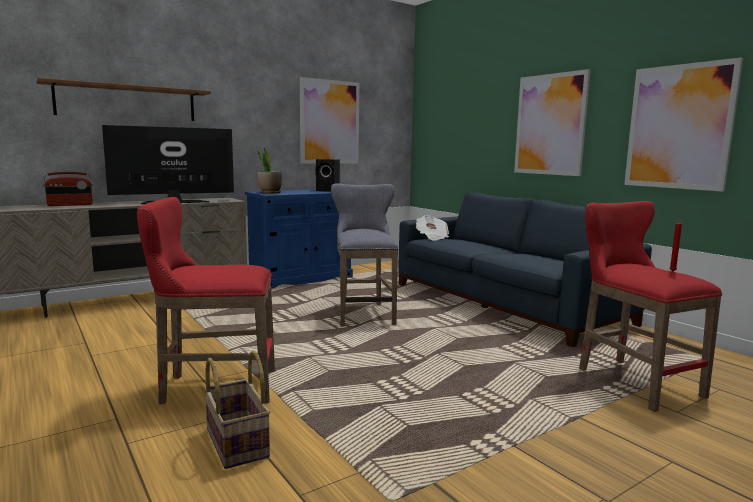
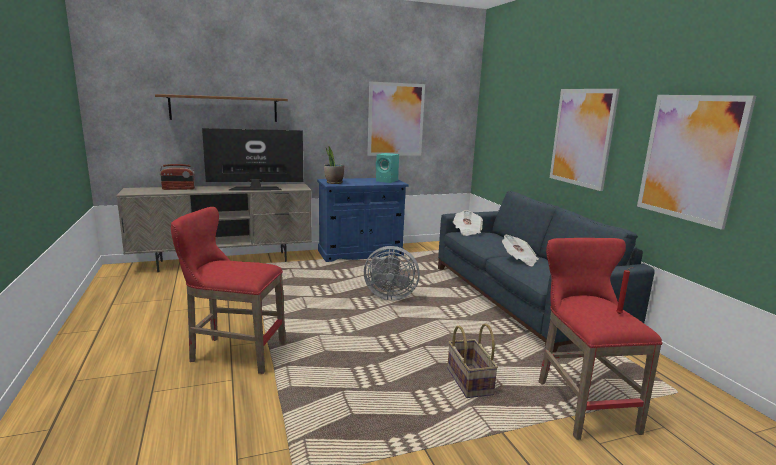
camera: 15 degrees right, 5 degrees up
basket [204,351,270,469] -> basket moved to [447,323,498,398]
black speaker [315,159,340,192] -> turquoise speaker [376,153,399,183]
grey stool [331,184,399,326] -> grey fan [364,246,420,300]
none -> newspaper [502,235,539,266]

